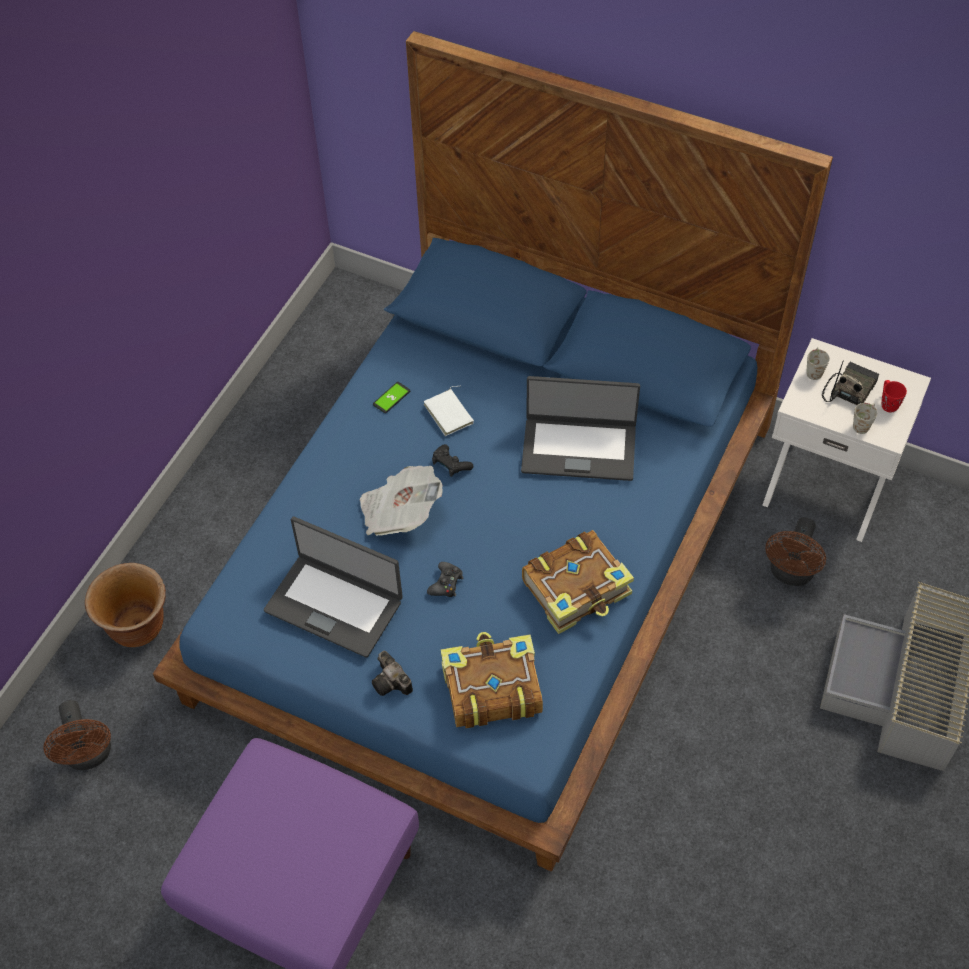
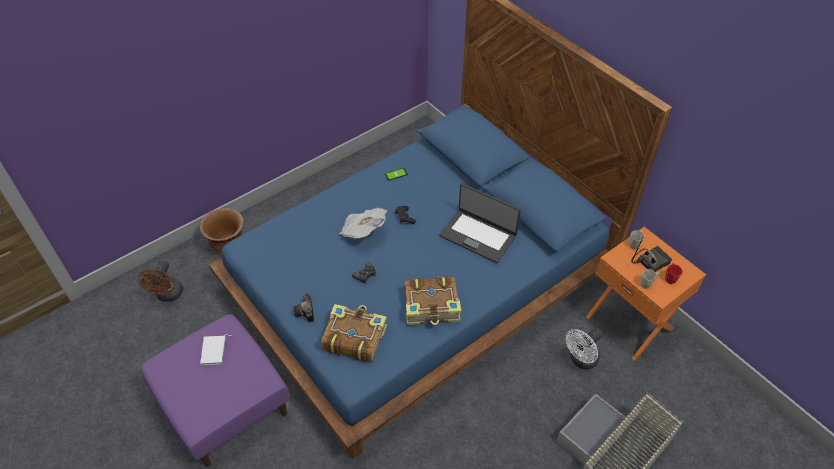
camera: 25 degrees right, 5 degrees down
laptop [264,516,403,657] -> none
white book [424,386,474,436] -> white book moved to [200,334,231,365]
white nightstand [763,338,931,542] -> orange nightstand [586,227,706,361]
brown fan [765,517,826,586] -> white fan [566,328,603,370]

